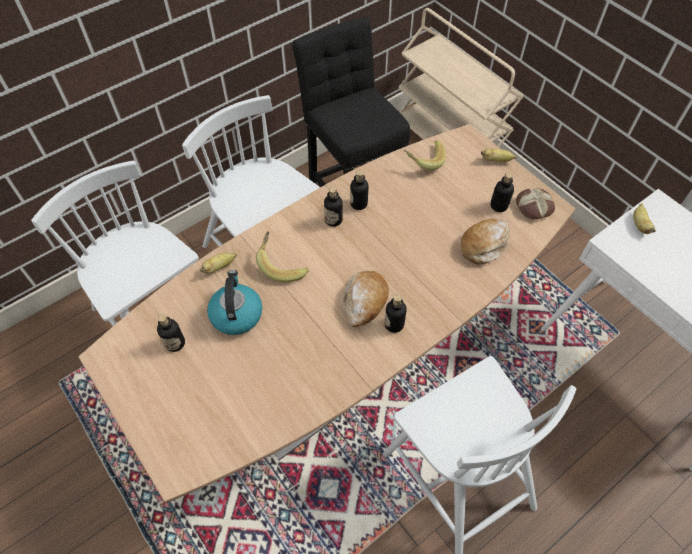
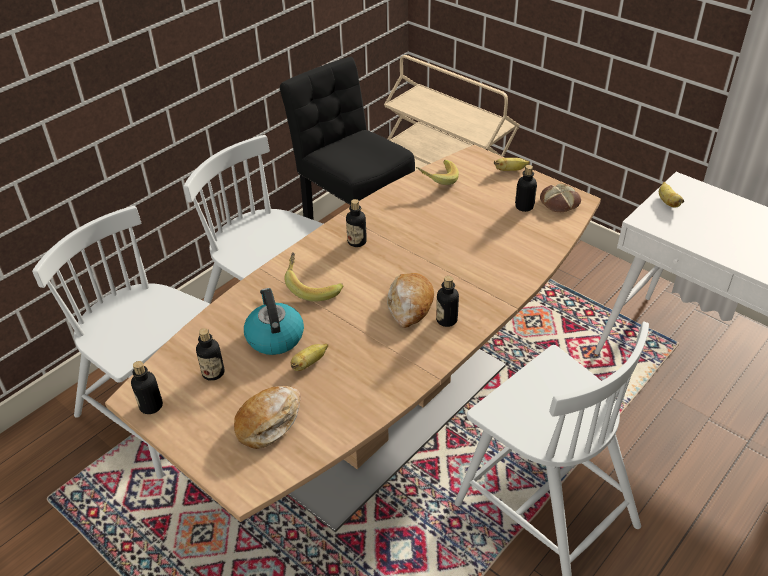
camera: 10 degrees left, 15 degrees down
banana [200,252,237,274] -> banana moved to [291,344,328,371]
bottle [350,170,368,210] -> bottle moved to [131,361,163,414]
bread [461,219,510,264] -> bread moved to [234,386,301,449]

